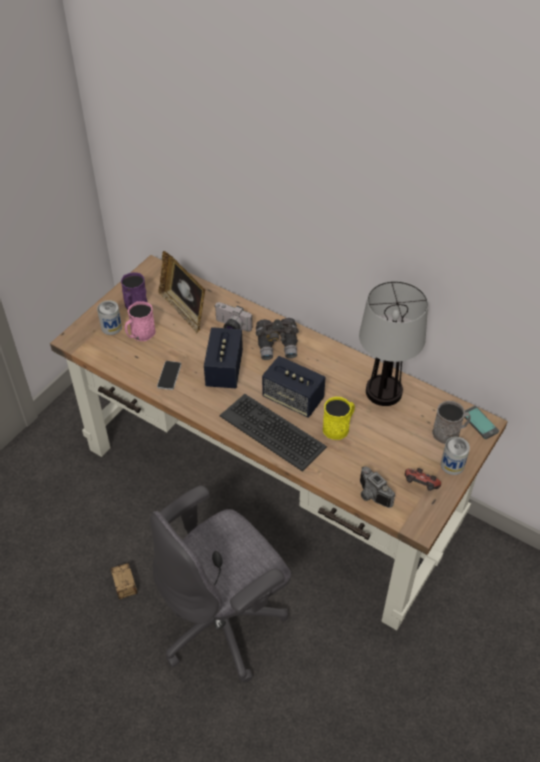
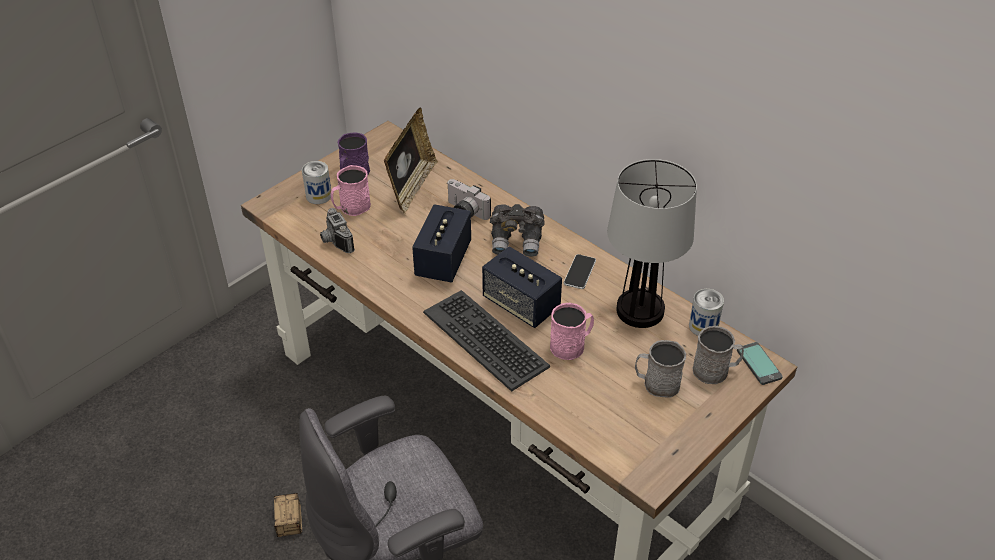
camera: 10 degrees right, 5 degrees down
phone [157,361,181,390] -> phone moved to [564,254,596,289]
picture frame [159,251,205,334] -> picture frame turned 135 degrees counterclockwise [384,107,438,214]
yellow mug [323,397,355,440] -> pink mug [550,303,594,360]
camera [360,466,395,508] -> camera moved to [320,208,355,253]
game controller [405,468,441,491] -> none
can [441,437,470,475] -> can moved to [689,289,724,336]
none -> grey mug [635,340,686,398]

